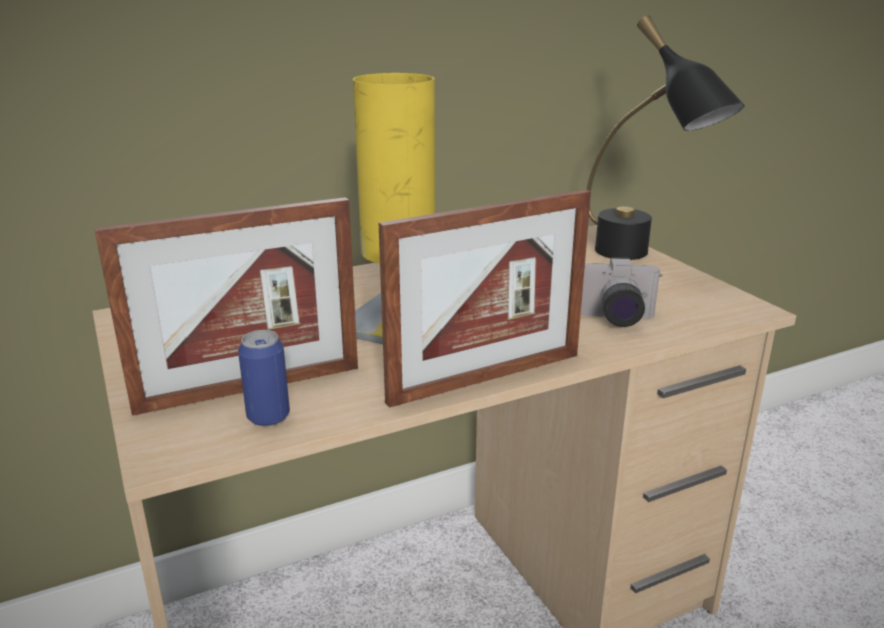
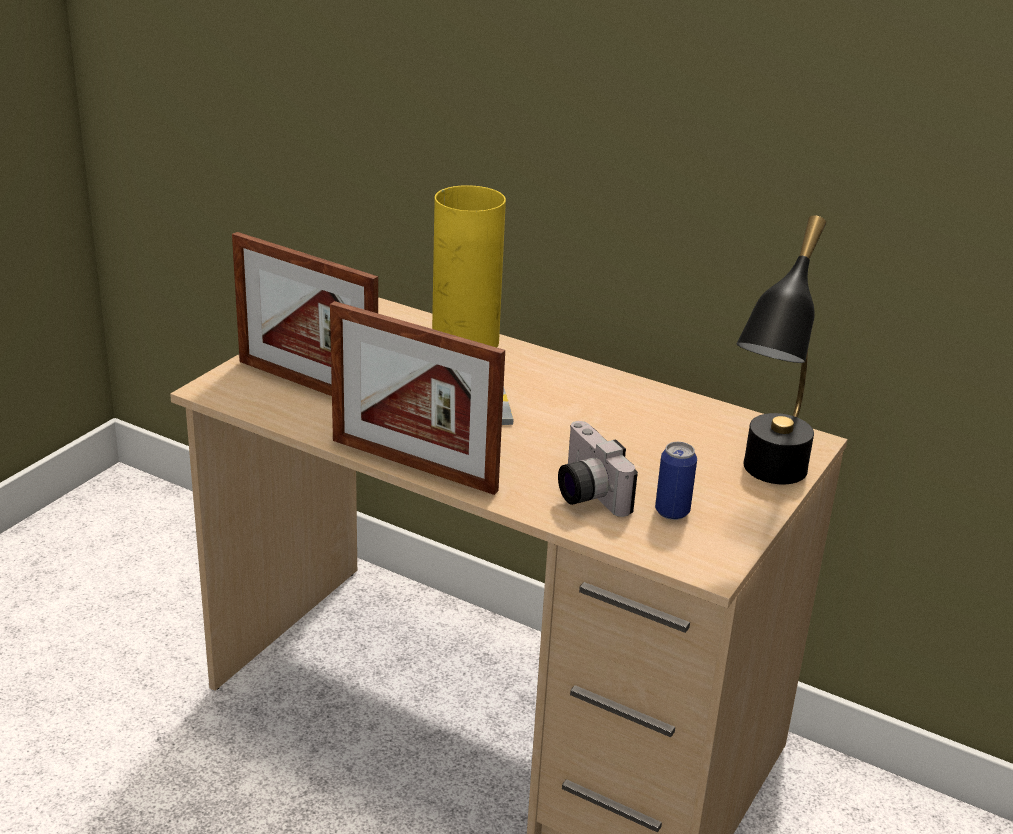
camera: 55 degrees right, 5 degrees up
can [238,330,290,426] -> can moved to [655,442,697,520]

